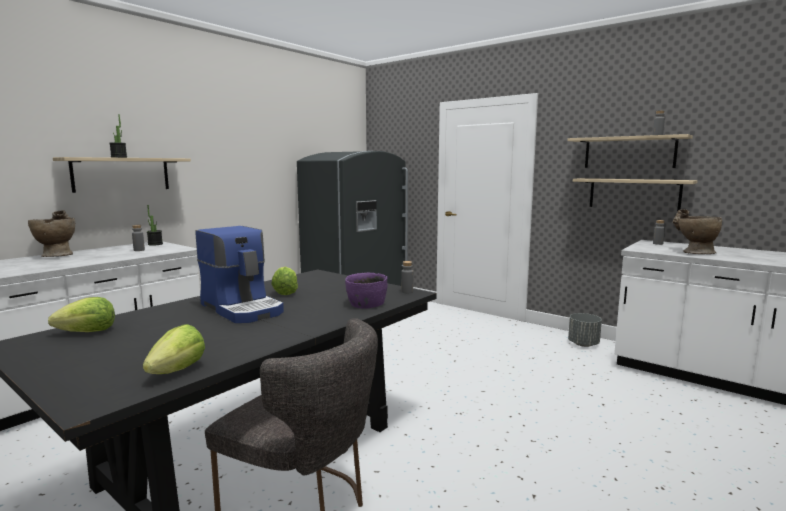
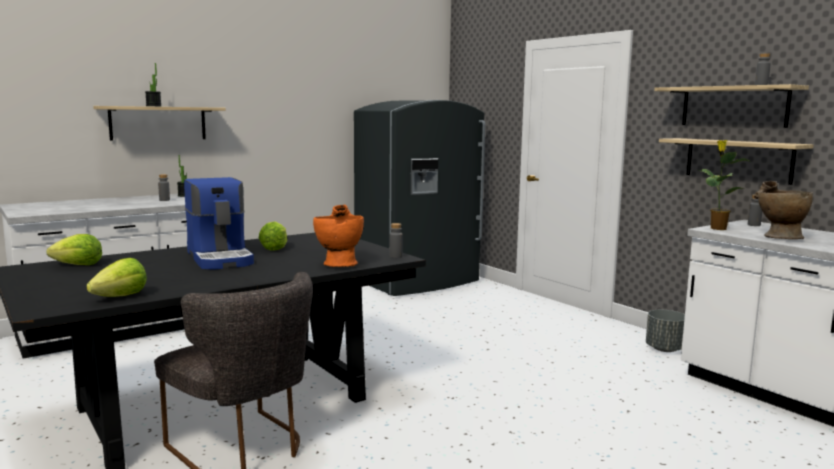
camera: 15 degrees right, 0 degrees up
beige vase [28,210,76,257] -> none
purple bowl [345,273,387,309] -> orange vase [313,205,364,267]
none -> potted plant [698,140,752,230]

